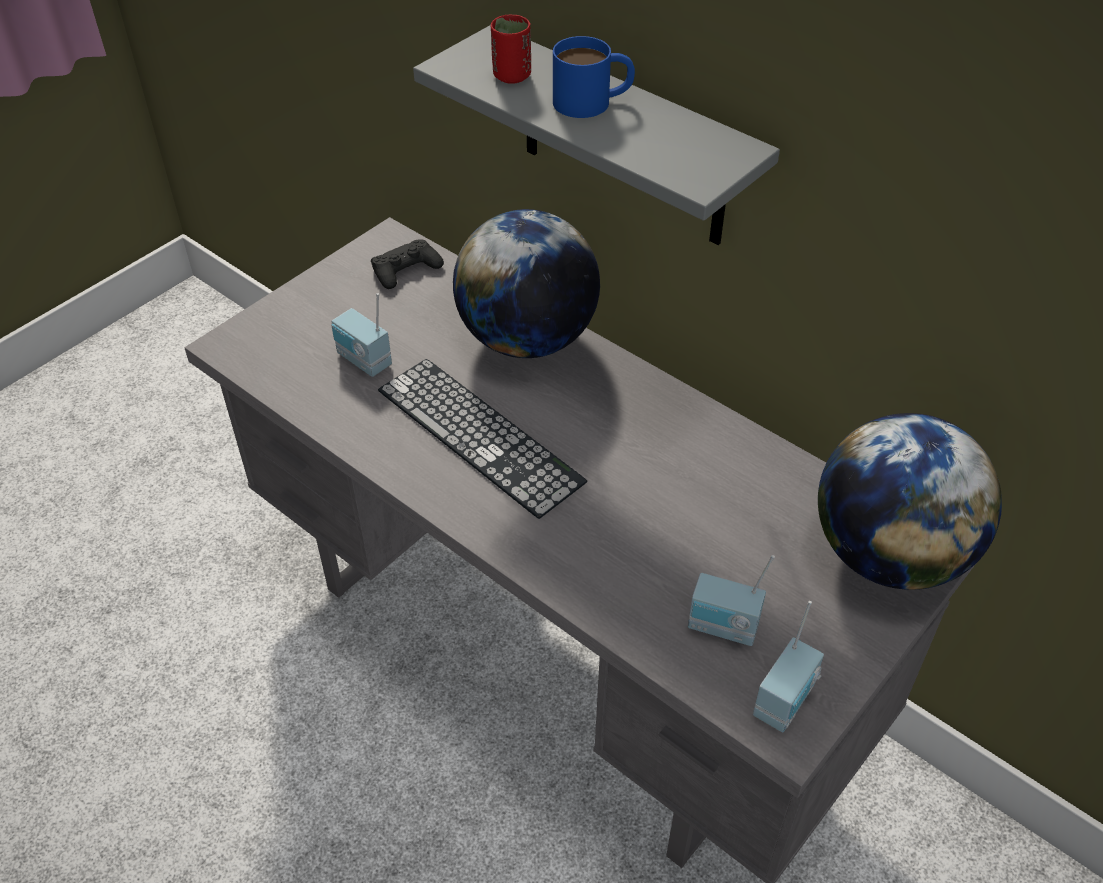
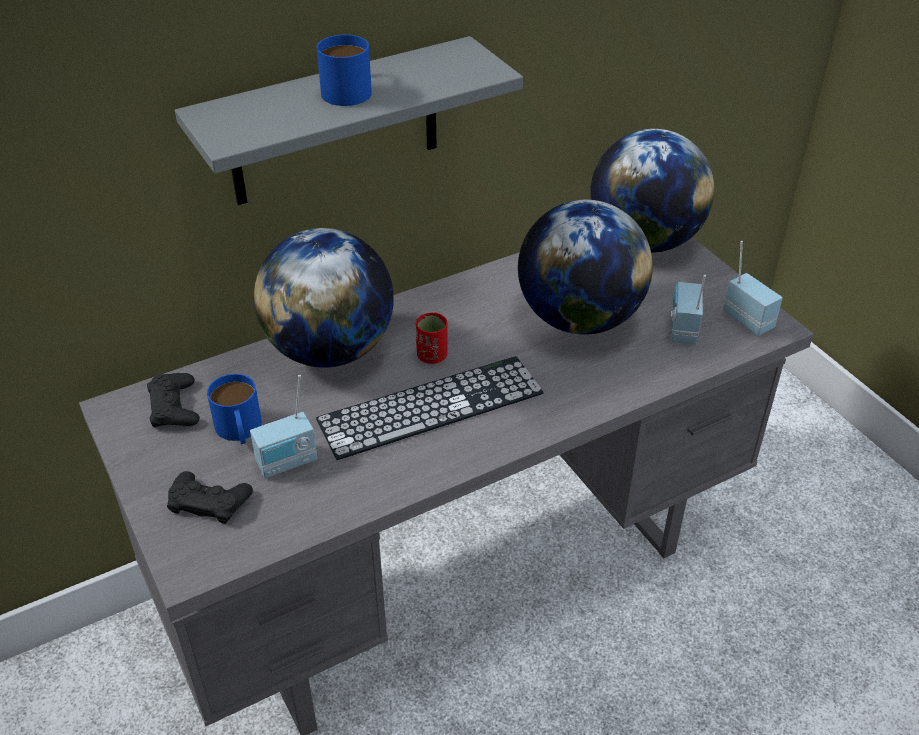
camera: 70 degrees left, 5 degrees down
red cup [491,15,531,84] -> red cup moved to [416,312,448,364]
radio [688,555,775,646] -> radio turned 150 degrees clockwise [671,275,706,345]
none -> black game controller [167,471,253,524]
none -> blue mug [207,374,262,444]
none -> globe [518,200,653,335]

